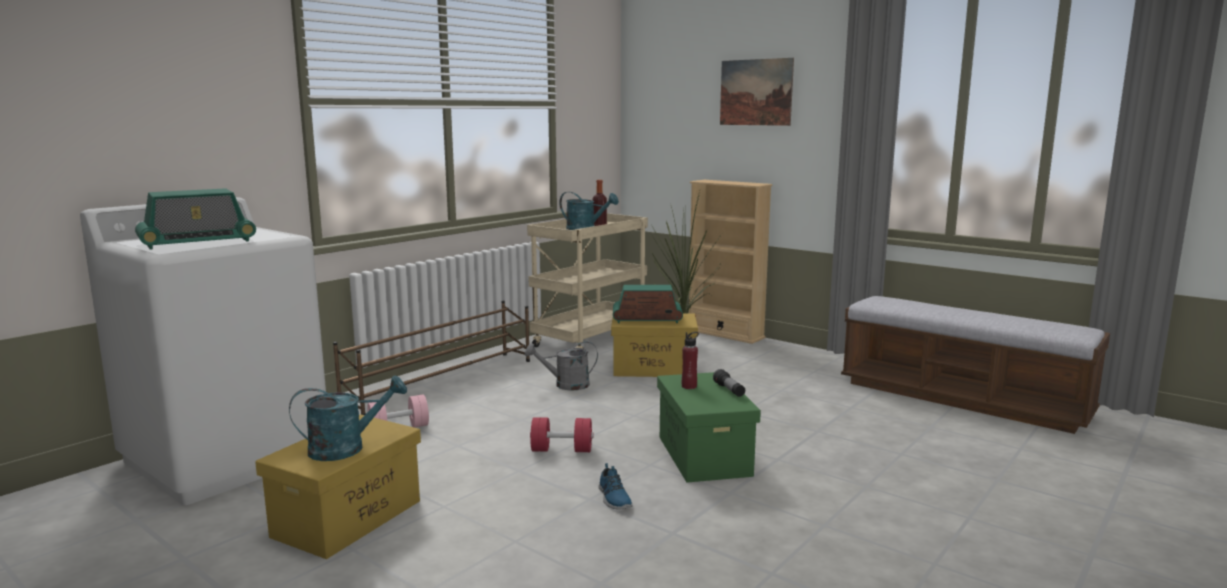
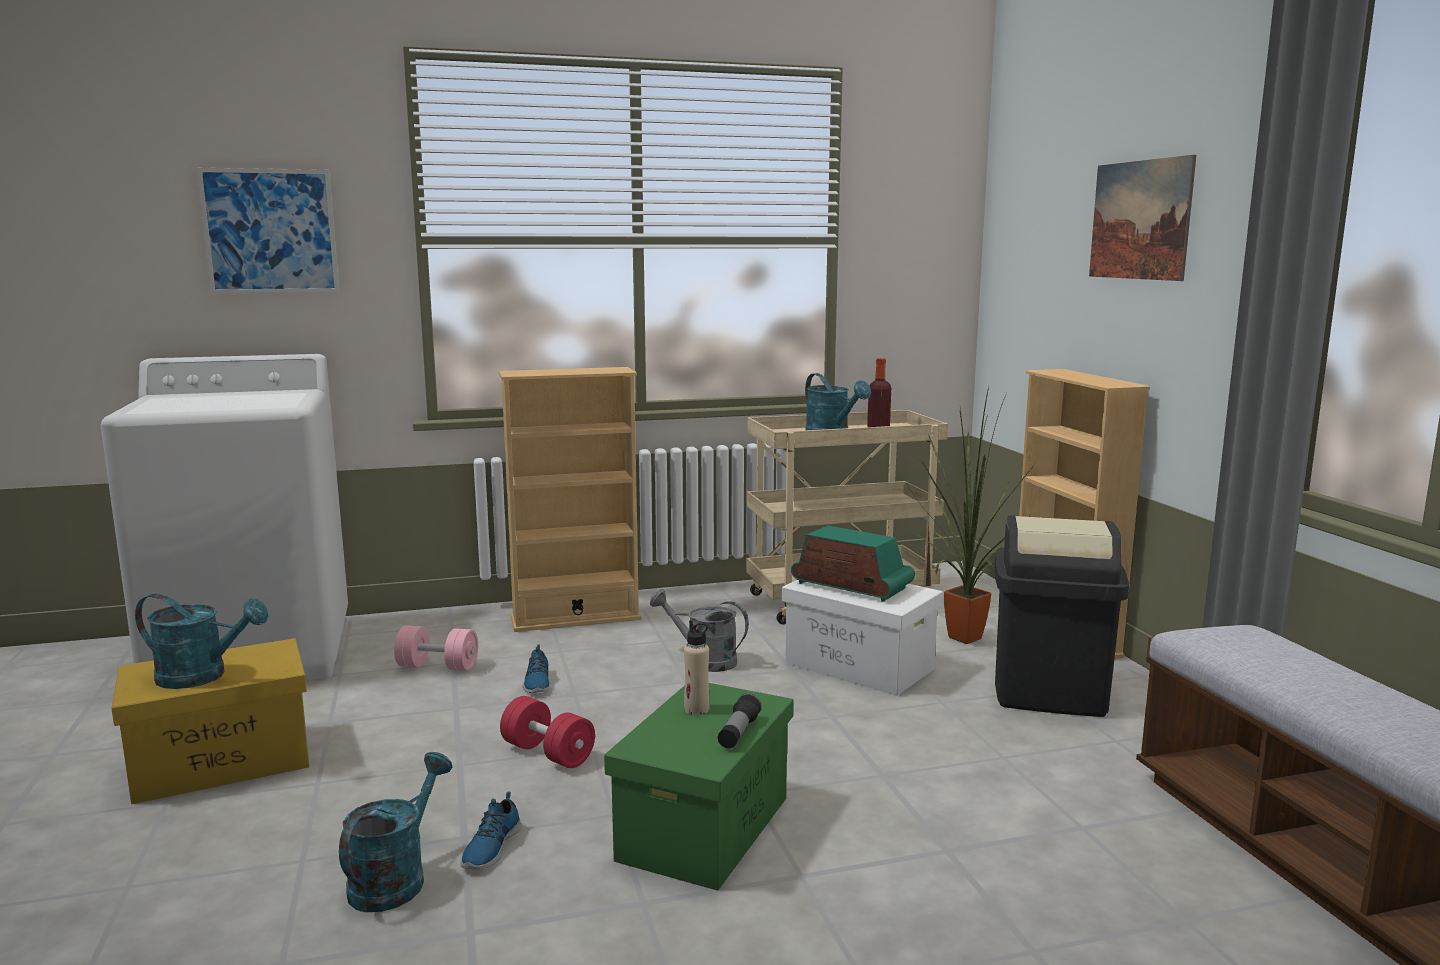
camera: 35 degrees right, 0 degrees up
radio [135,188,256,250] -> none
brown shoe rack [333,301,530,415] -> beige bookcase [499,367,642,632]
yellow storage box [611,313,698,377] -> white storage box [782,580,943,696]
red bottle [682,332,699,389] -> beige bottle [684,620,710,715]
none -> picture [197,168,339,294]
none -> turquoise watering can [339,752,452,912]
none -> shoe [523,644,551,693]
none -> black trash can [994,515,1129,717]

